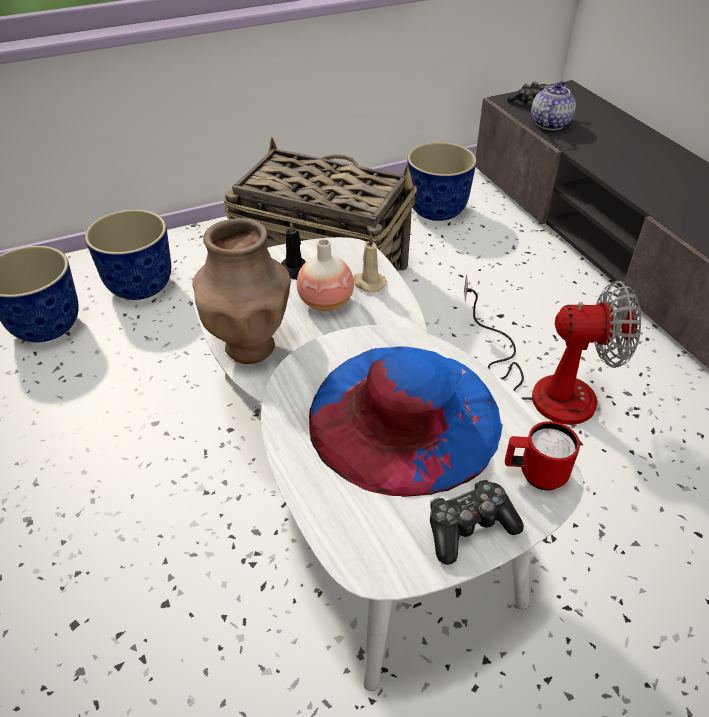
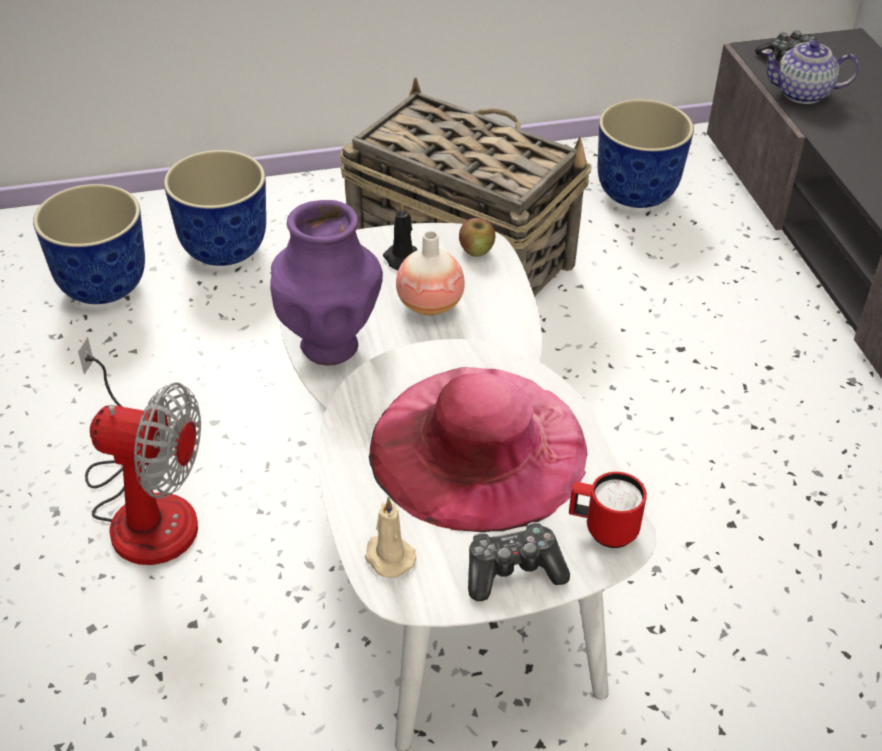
camera: 10 degrees right, 0 degrees up
brown vase [192,218,291,364] -> purple vase [270,200,383,366]
blue hat [309,346,503,497] -> pink hat [369,367,587,532]
beige candle [353,234,387,293] -> beige candle moved to [365,496,417,578]
fan [464,274,641,425] -> fan moved to [78,337,201,565]
teapot [531,80,576,130] -> teapot turned 120 degrees counterclockwise [761,40,859,104]
none -> apple [459,218,495,257]

